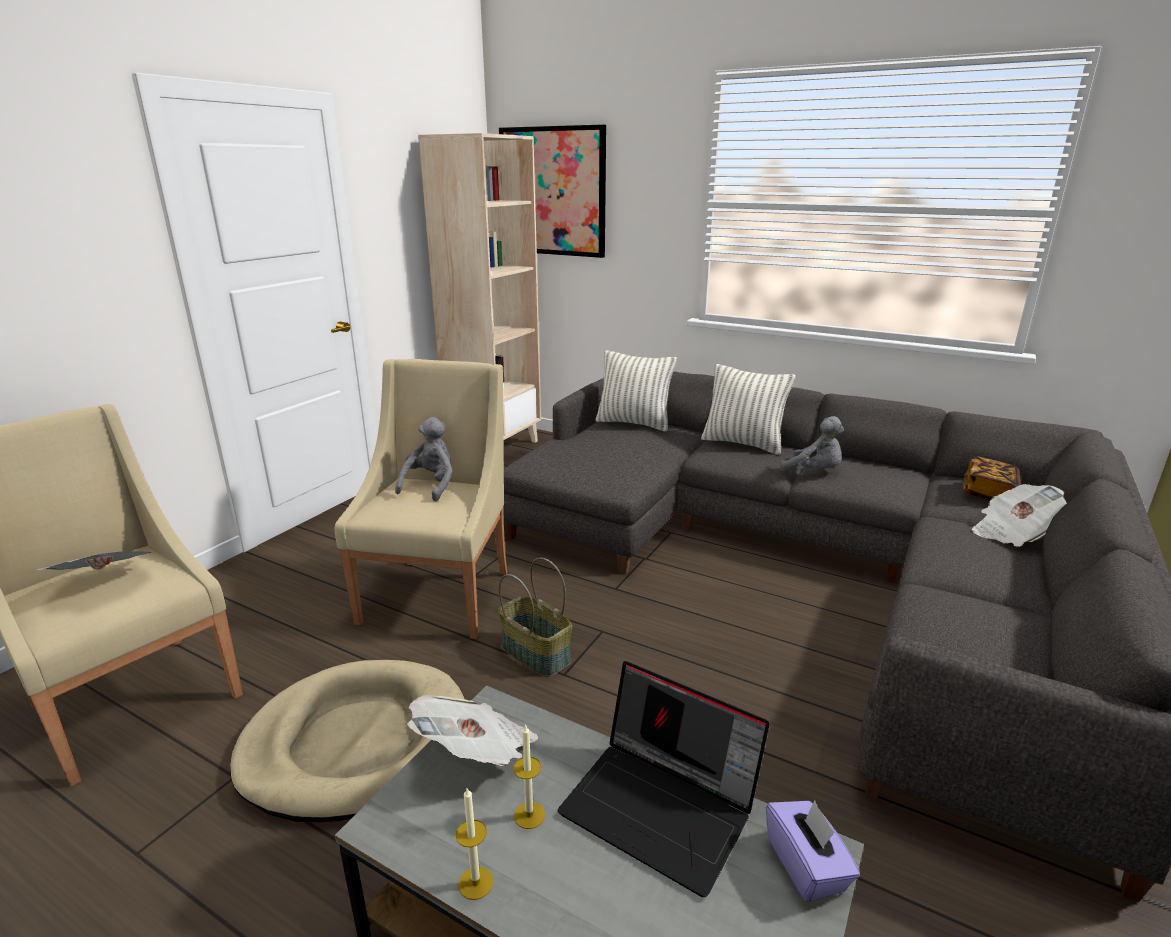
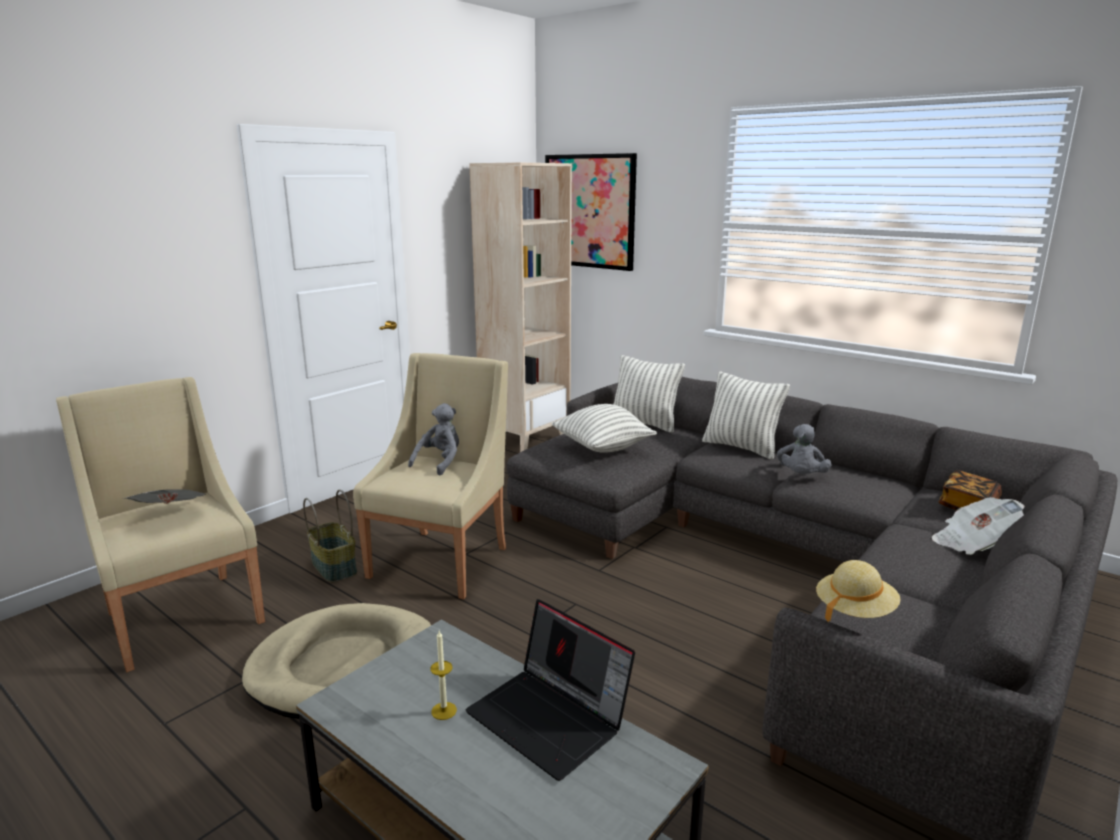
camera: 10 degrees right, 5 degrees down
newspaper [407,695,538,766] -> none
candle [456,788,494,900] -> none
basket [498,558,573,677] -> basket moved to [303,490,357,583]
purple tissue box [766,800,860,902] -> none
grey plush toy [780,416,844,471] -> grey plush toy turned 60 degrees clockwise [777,424,831,474]
none -> pillow [552,404,657,453]
none -> beige hat [816,560,901,622]

